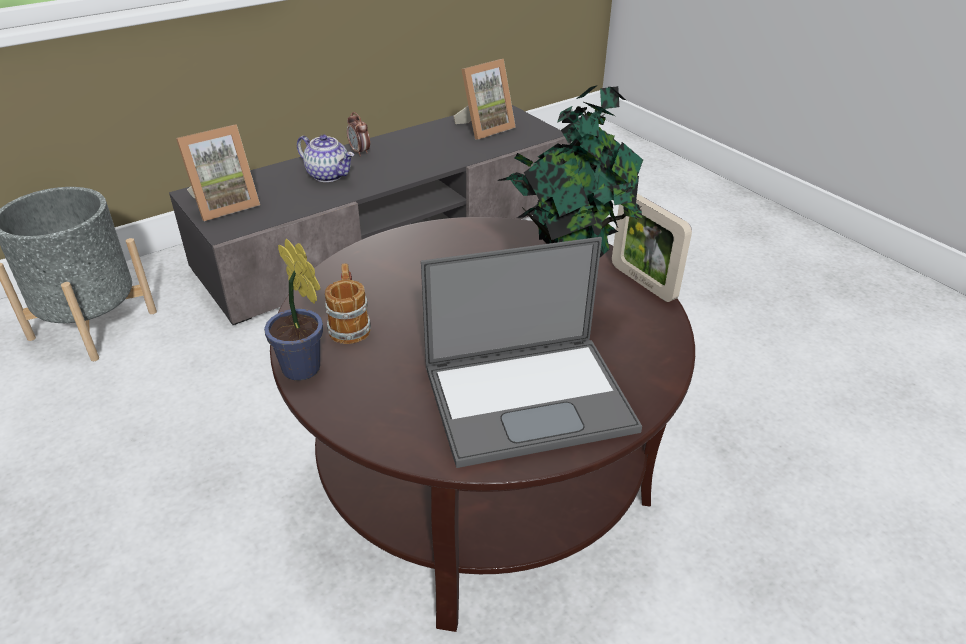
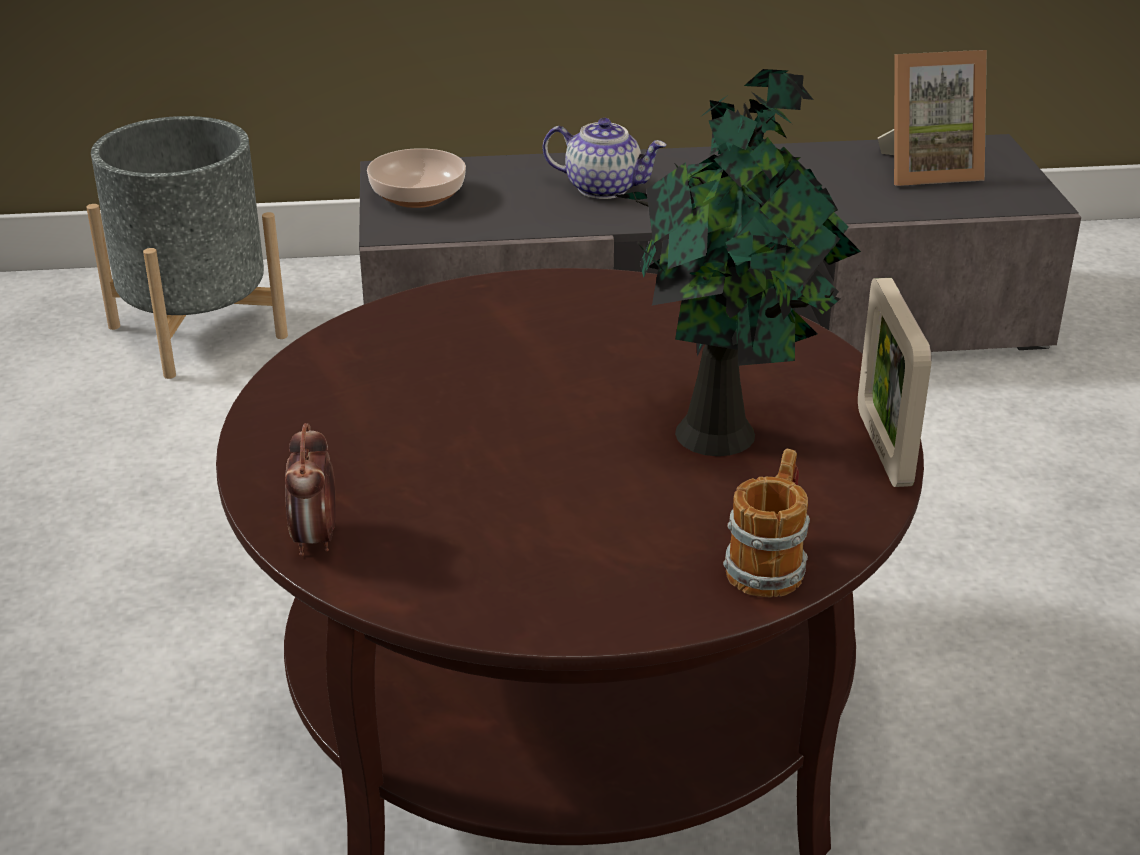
camera: 30 degrees right, 5 degrees down
picture frame [176,124,260,221] -> bowl [367,148,466,208]
potted plant [264,239,323,381] -> none
teapot [297,134,354,182] -> teapot turned 45 degrees counterclockwise [542,118,666,199]
mug [325,264,371,344] -> mug moved to [723,449,810,598]
alarm clock [347,112,370,157] -> alarm clock moved to [285,423,336,556]
laptop [421,237,642,468] -> none

